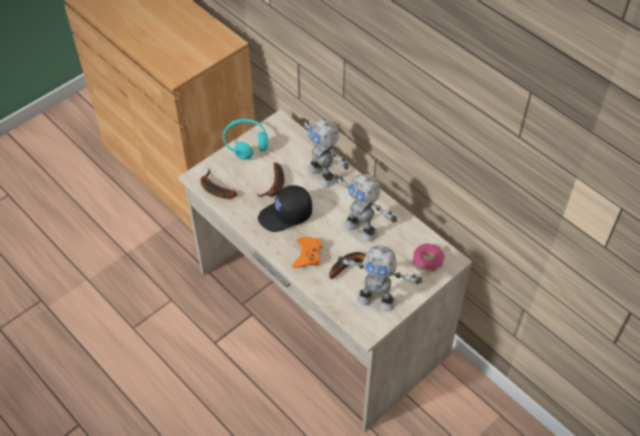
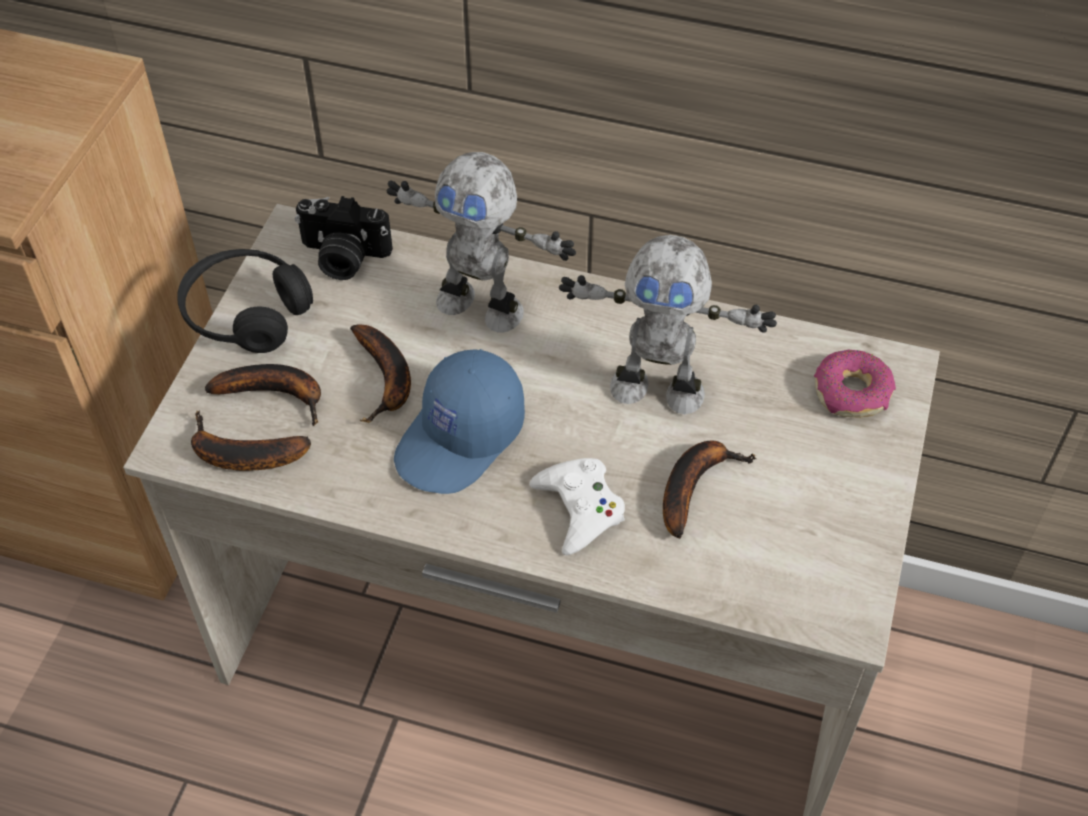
camera: 30 degrees left, 0 degrees up
turquoise headphones [223,119,268,160] -> black headphones [177,249,313,353]
black cap [258,185,312,232] -> blue cap [394,349,525,494]
orange game controller [292,237,322,268] -> white game controller [529,458,625,556]
toy robot [338,245,423,312] -> none
none -> banana [205,364,321,426]
none -> camera [295,196,393,280]

